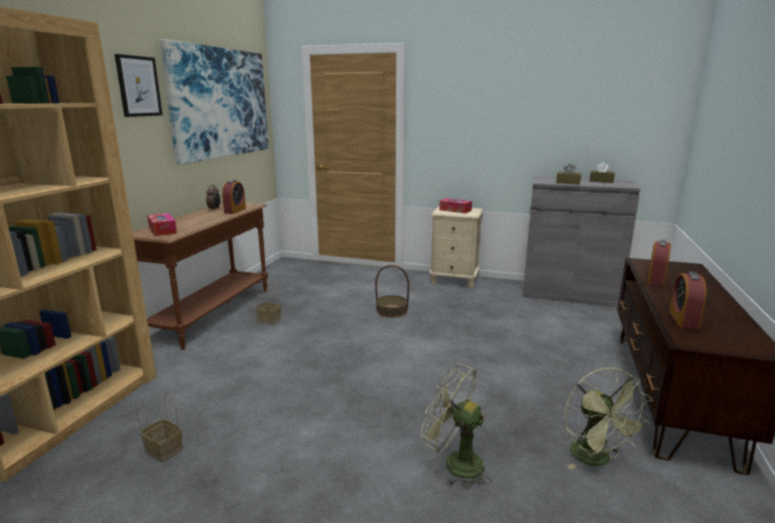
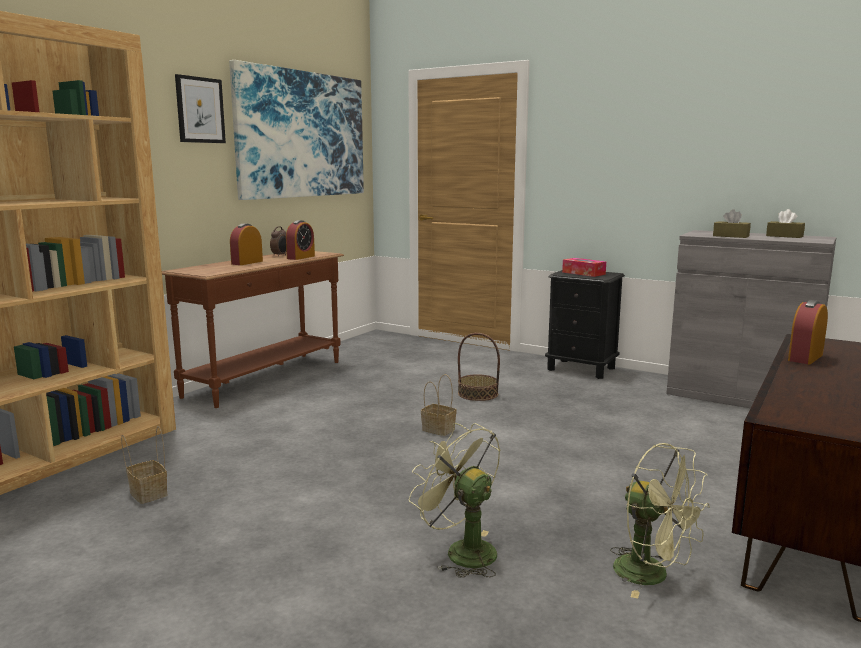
camera: 15 degrees right, 5 degrees down
tissue box [147,213,177,236] -> none
basket [255,282,281,325] -> basket moved to [421,374,457,436]
beige nightstand [429,206,483,288] -> black nightstand [545,270,625,379]
green fan [564,367,653,469] -> green fan turned 45 degrees counterclockwise [610,443,710,599]
alarm clock [669,272,706,329] -> alarm clock moved to [230,223,263,265]

